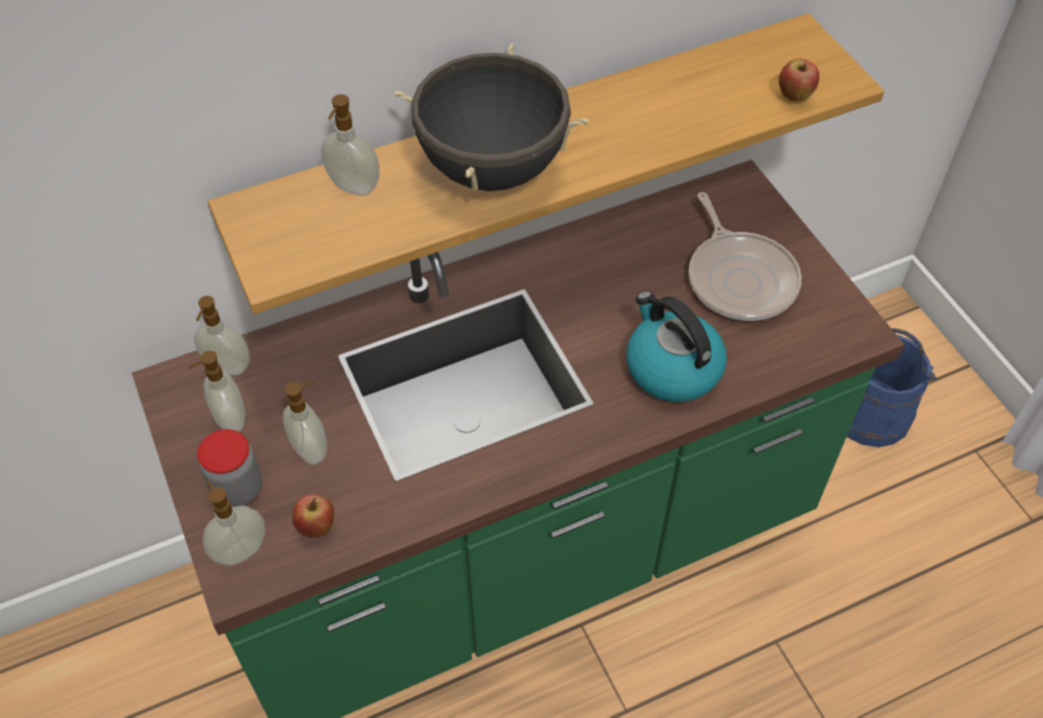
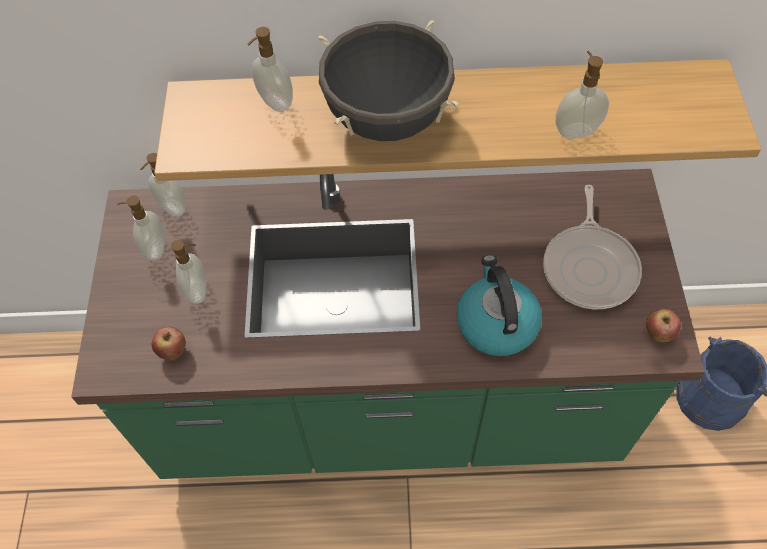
camera: 25 degrees right, 5 degrees up
jar [197,429,262,507] -> none
soap dispenser [203,480,265,566] -> soap dispenser moved to [555,51,609,139]
apple [779,59,819,102] -> apple moved to [646,309,681,342]

